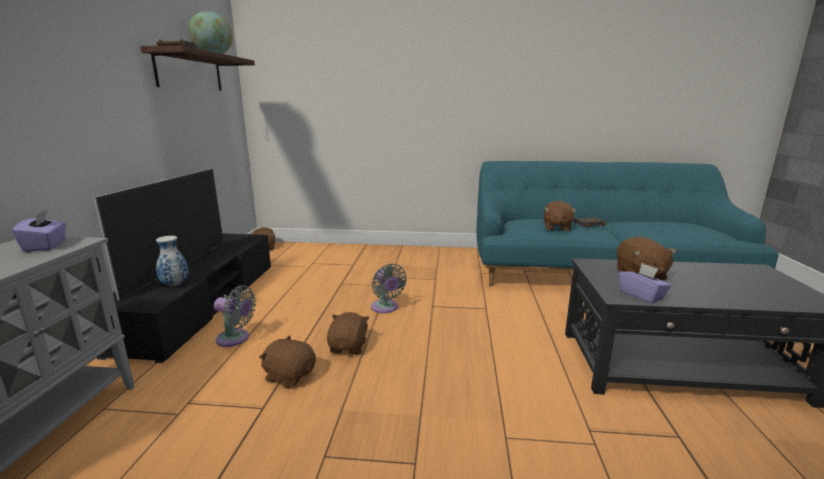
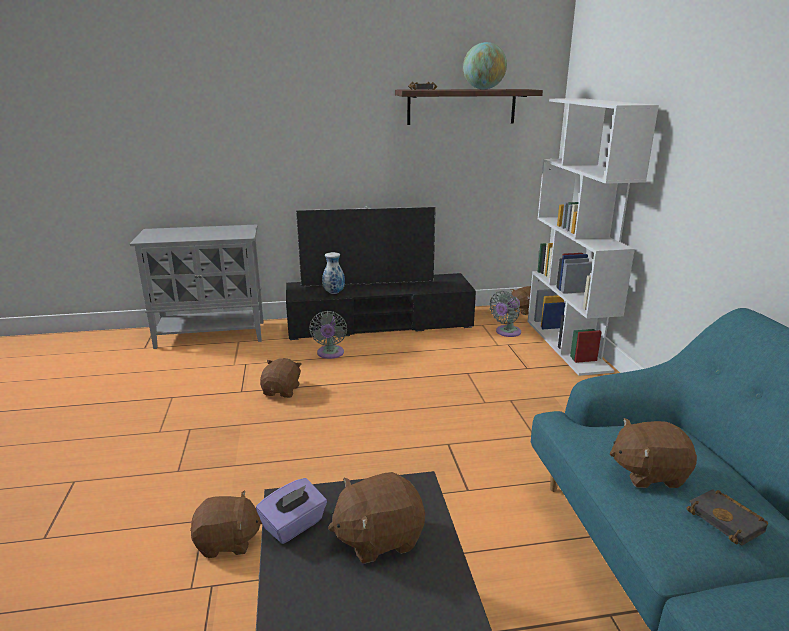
camera: 75 degrees right, 5 degrees up
purple tissue box [12,209,66,252] -> none
brown plush toy [327,312,369,355] -> brown plush toy moved to [190,490,262,558]
grey fan [371,263,407,313] -> grey fan moved to [489,291,521,337]
none -> white bookcase [528,98,659,376]

